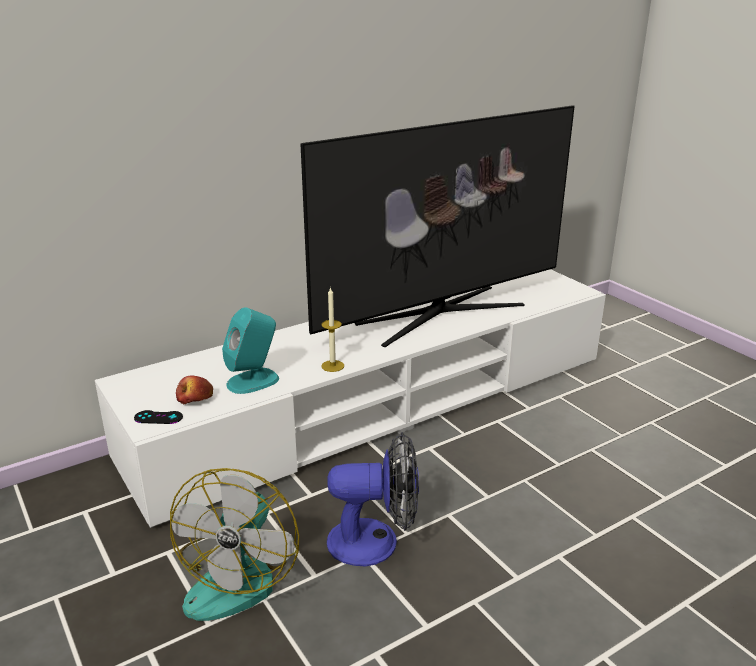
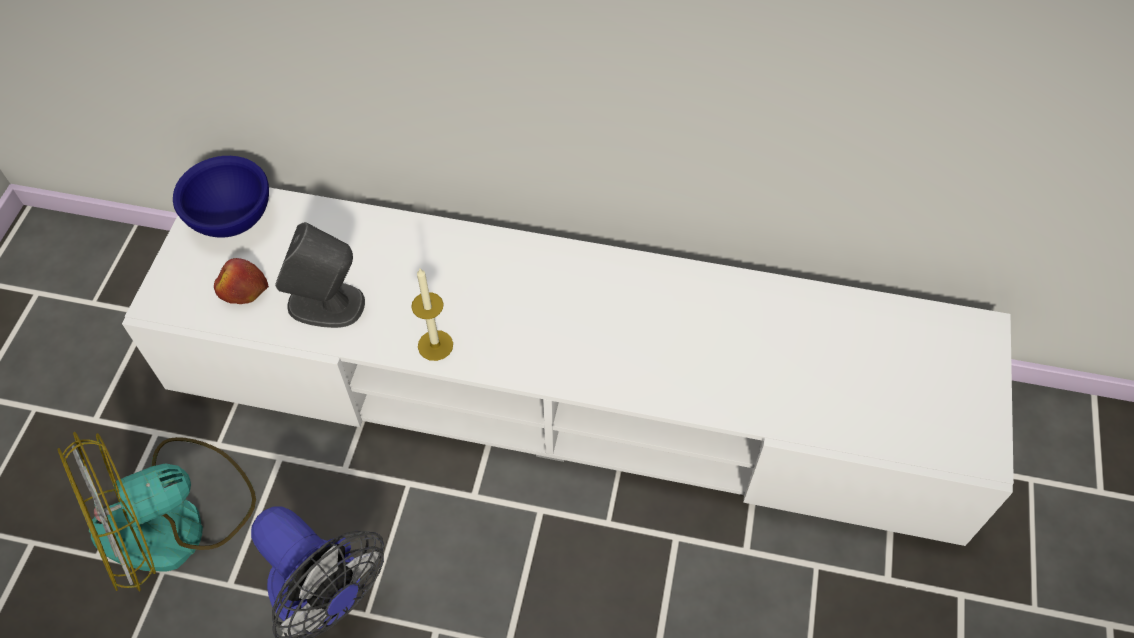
camera: 45 degrees right, 30 degrees up
black game controller [134,410,183,424] -> none
turquoise speaker [222,307,279,394] -> grey speaker [275,222,365,328]
television [301,105,575,347] -> none
none -> blue bowl [173,156,269,238]

